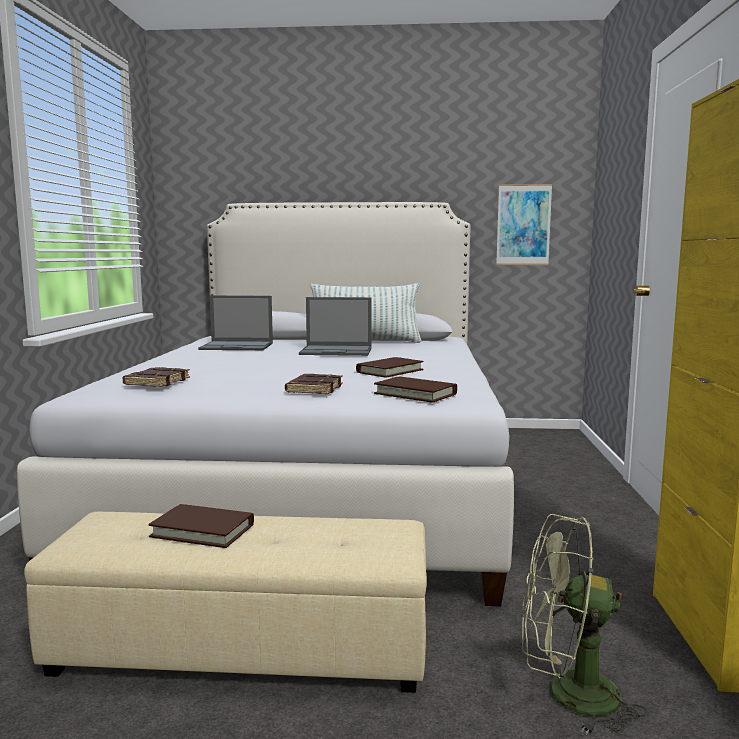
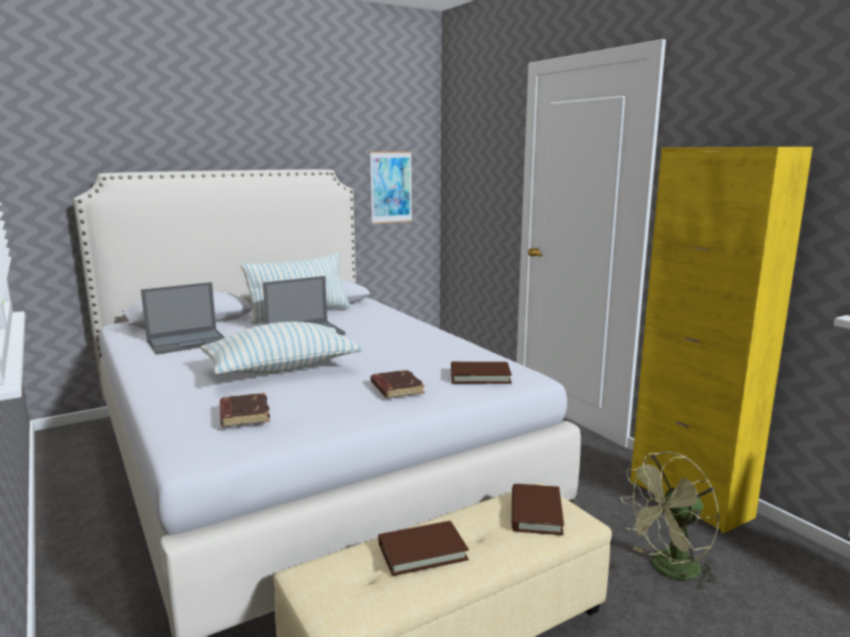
camera: 35 degrees left, 5 degrees up
brown book [356,357,424,378] -> brown book moved to [512,484,564,535]
none -> pillow [201,322,363,374]

